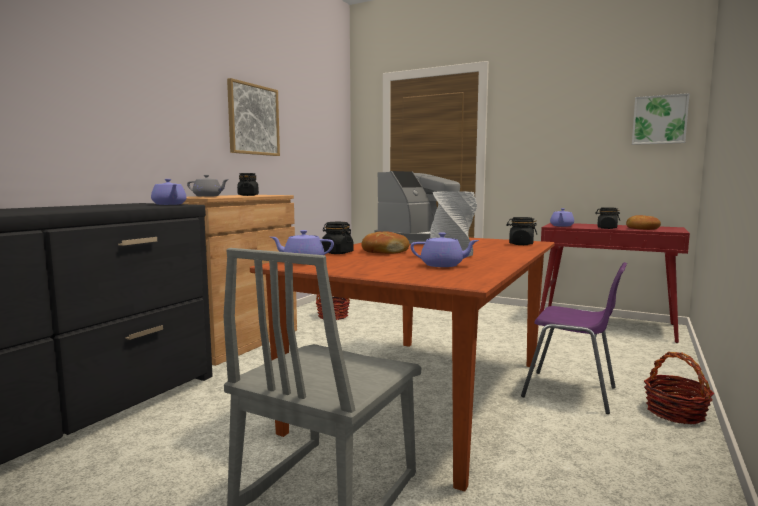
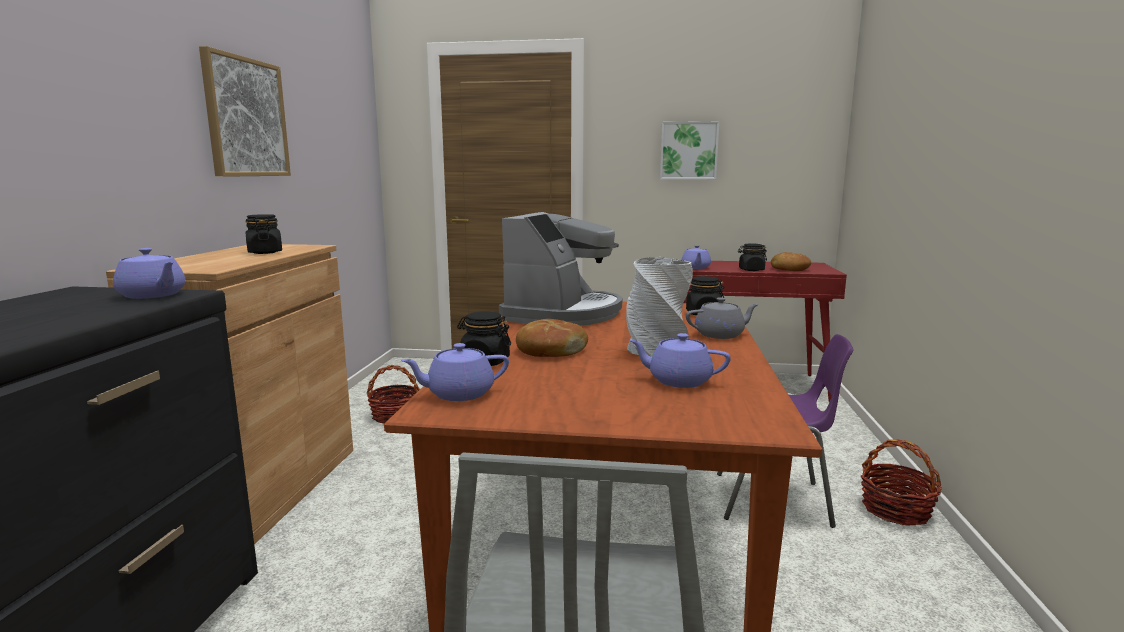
camera: 20 degrees left, 5 degrees up
grey teapot [187,175,229,197] -> grey teapot moved to [686,297,759,339]
purple teapot [410,232,479,267] -> purple teapot turned 150 degrees counterclockwise [629,333,731,388]
picture [632,93,690,145] -> picture moved to [660,121,719,179]

